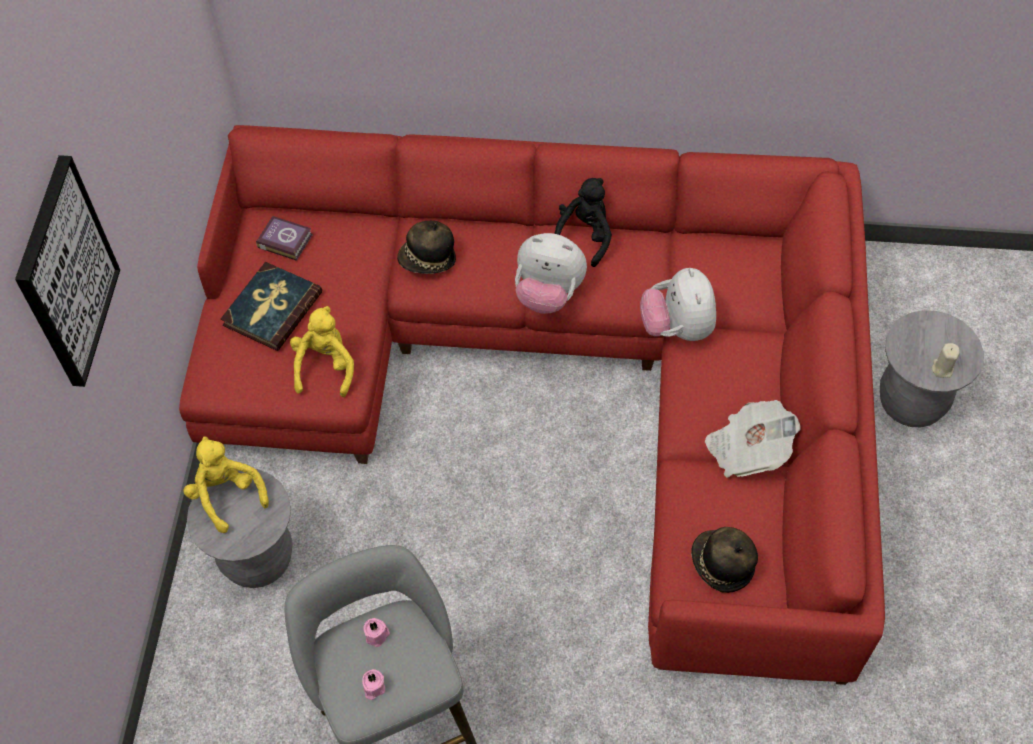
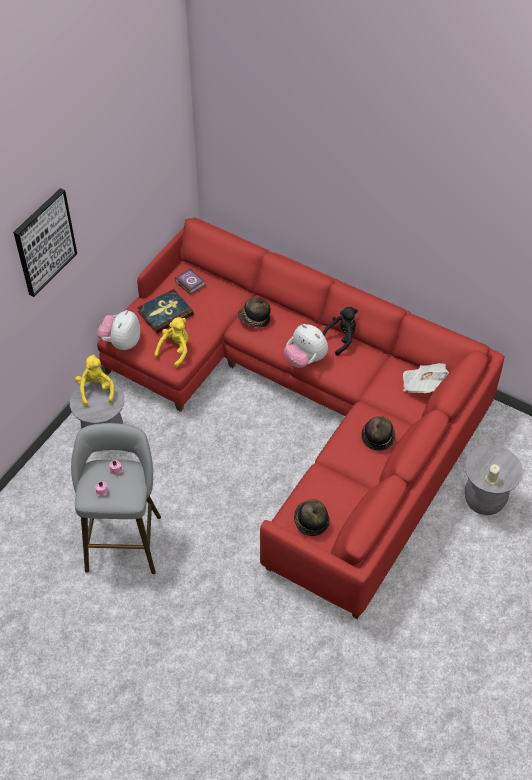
camera: 25 degrees right, 5 degrees down
plush toy [640,268,716,341] -> plush toy moved to [97,310,140,350]
newspaper [705,400,801,478] -> newspaper moved to [403,363,448,393]
none -> hat [361,416,396,451]

